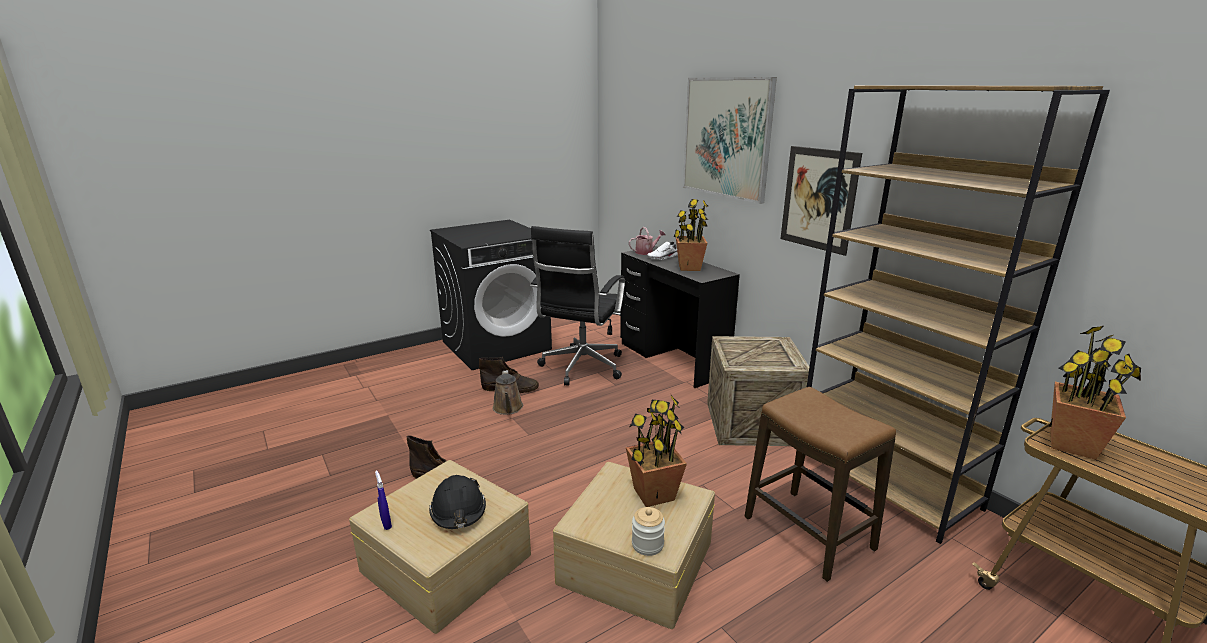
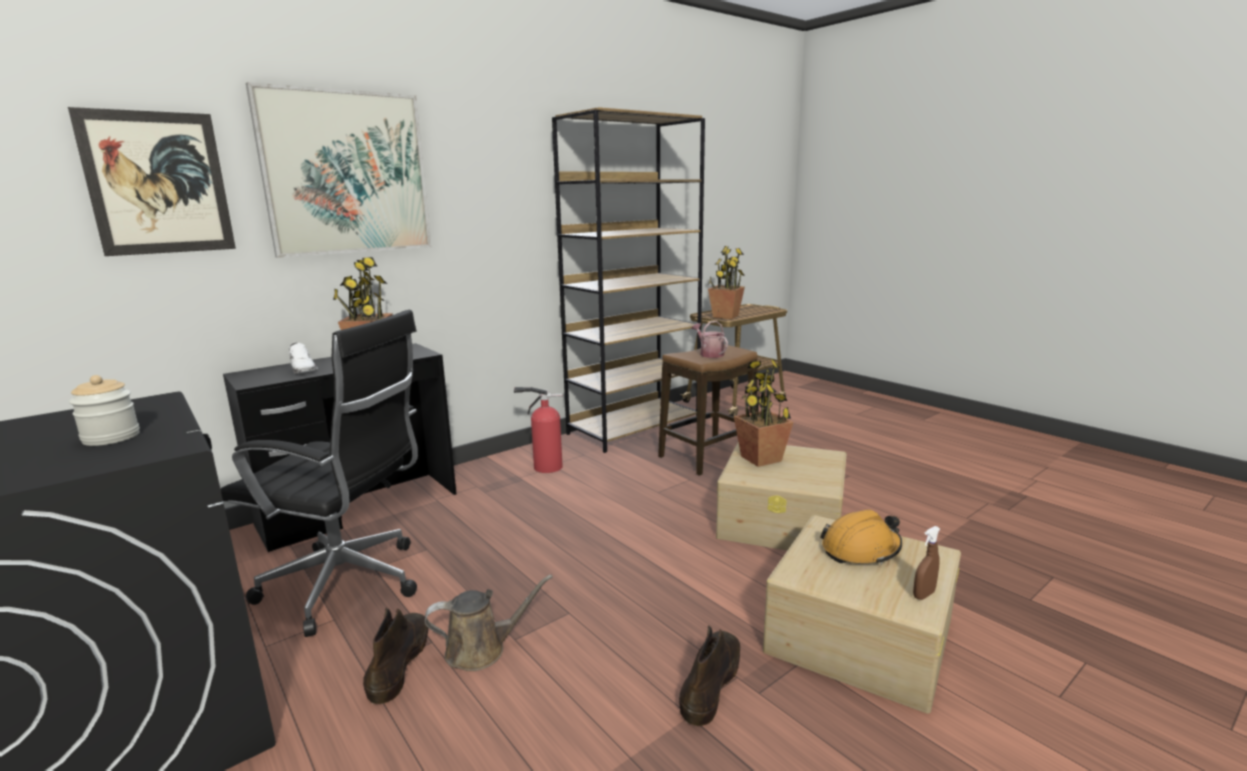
camera: 95 degrees left, 5 degrees down
blue spray bottle [375,471,392,530] -> brown spray bottle [913,526,940,600]
black hard hat [429,475,486,529] -> orange hard hat [820,509,902,565]
watering can [629,227,666,255] -> watering can moved to [692,321,728,358]
jar [632,507,665,556] -> jar moved to [69,375,140,446]
crate [707,336,809,446] -> fire extinguisher [514,387,563,473]
picture [781,146,862,256] -> picture moved to [68,107,236,256]

